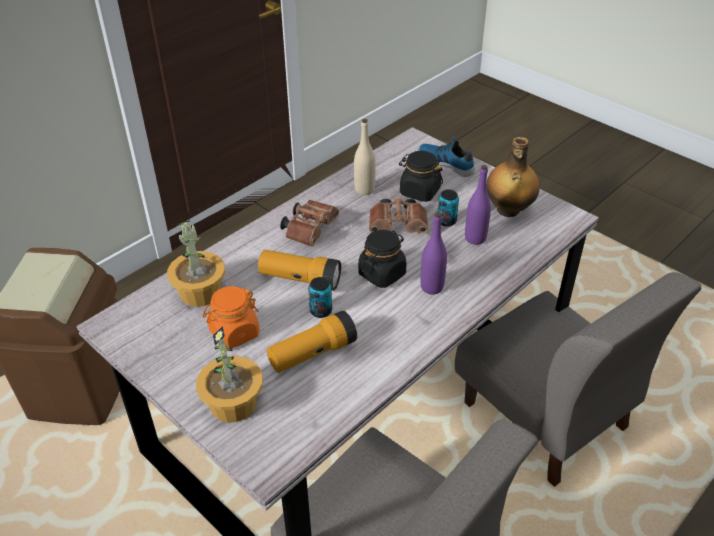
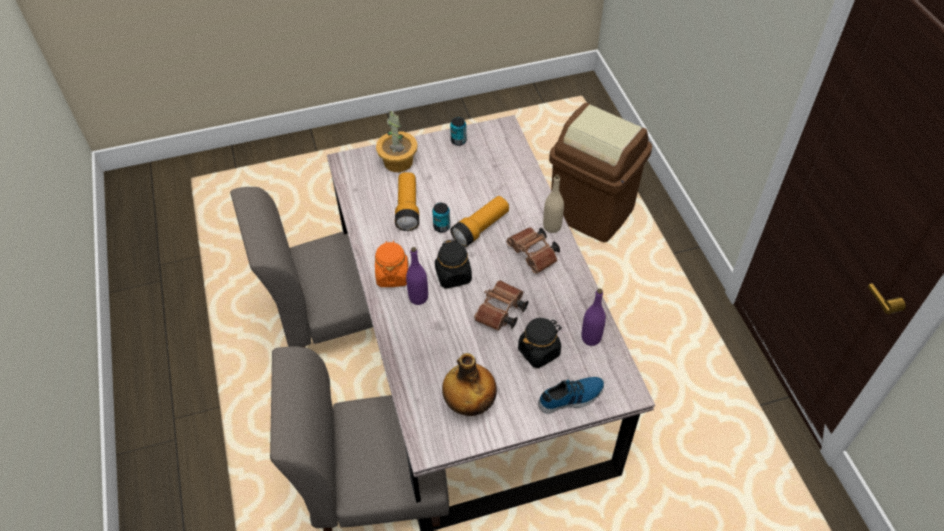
camera: 120 degrees right, 10 degrees up
potted plant [167,220,225,307] -> none
orange jar [202,286,260,349] -> orange jar moved to [375,240,408,287]
beige bottle [354,119,376,195] -> beige bottle moved to [543,174,564,233]
can [438,189,459,227] -> can moved to [450,117,466,146]
purple bottle [465,165,491,245] -> purple bottle moved to [581,289,606,346]

